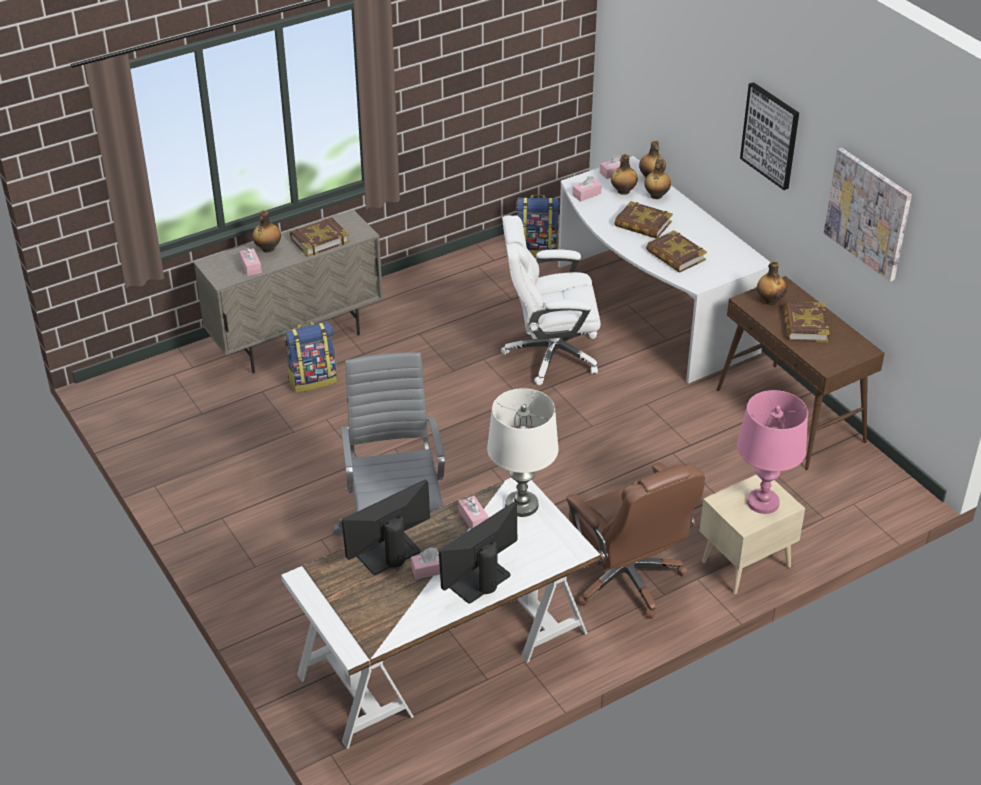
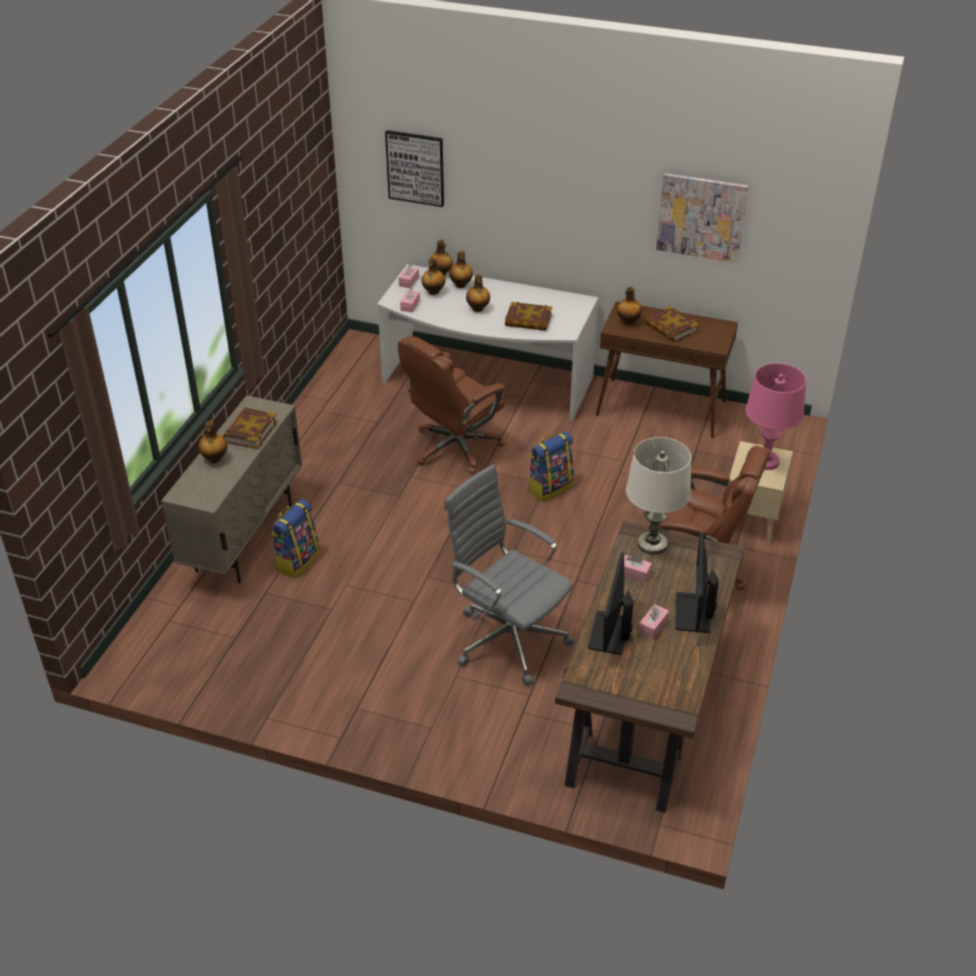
camera: 40 degrees left, 0 degrees up
pink tissue box [240,247,262,276] -> none
white desk [281,478,600,749] -> brown desk [555,521,744,813]
white office chair [501,215,601,385] -> brown office chair [398,336,506,475]
backpack [516,195,560,257] -> backpack moved to [528,431,574,502]
book [615,201,673,239] -> bottle [466,274,490,312]
picture [740,82,799,190] -> picture moved to [385,130,444,207]

